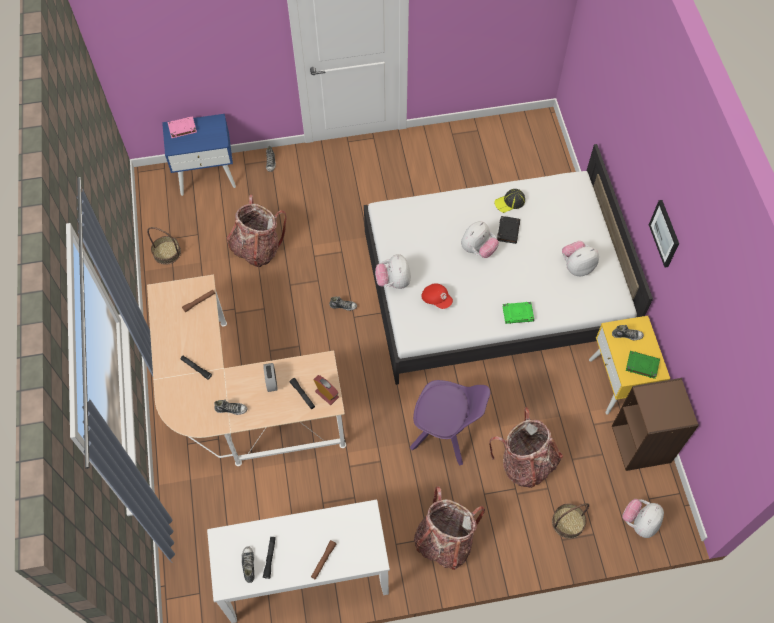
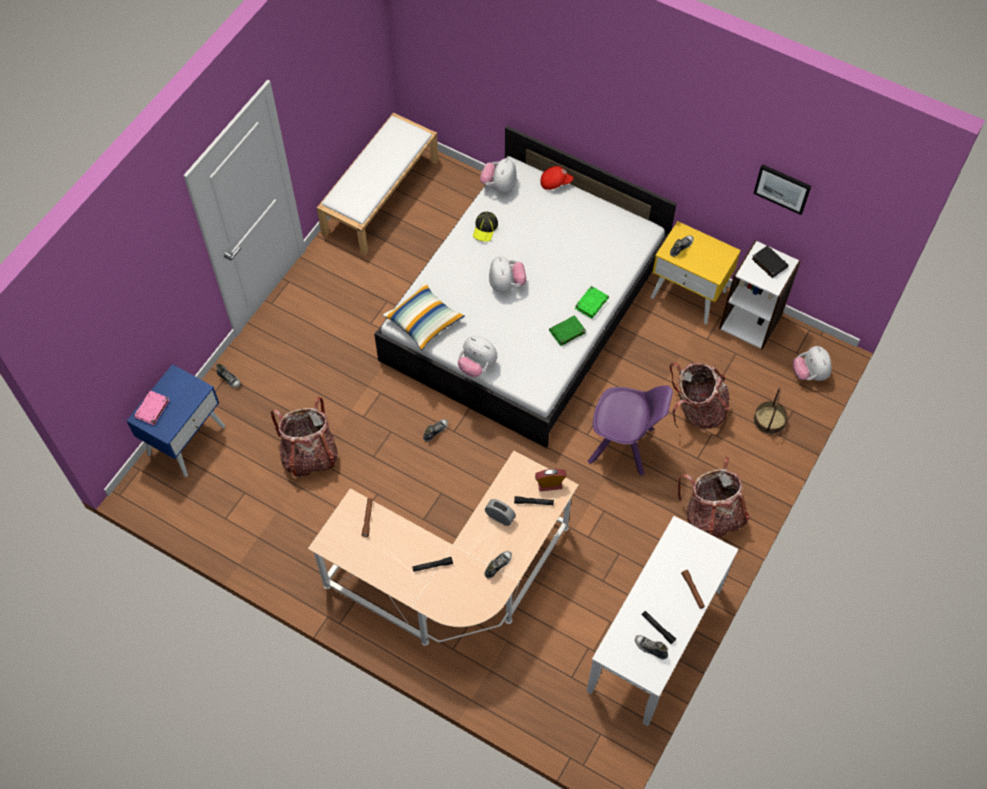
camera: 50 degrees left, 0 degrees up
basket [147,227,181,265] -> none
purple chair [410,380,490,466] -> purple chair turned 45 degrees clockwise [588,385,673,476]
red cap [421,284,453,309] -> red cap moved to [540,166,574,190]
black book [497,216,520,244] -> black book moved to [752,246,789,278]
plush toy [562,241,599,276] -> plush toy moved to [480,158,517,193]
brown bookcase [612,378,699,471] -> white bookcase [719,240,801,349]
green book [626,351,660,379] -> green book moved to [549,315,586,346]
picture [649,200,679,267] -> picture moved to [753,164,811,215]
none -> white bench [317,113,438,256]
none -> pillow [383,281,465,351]

